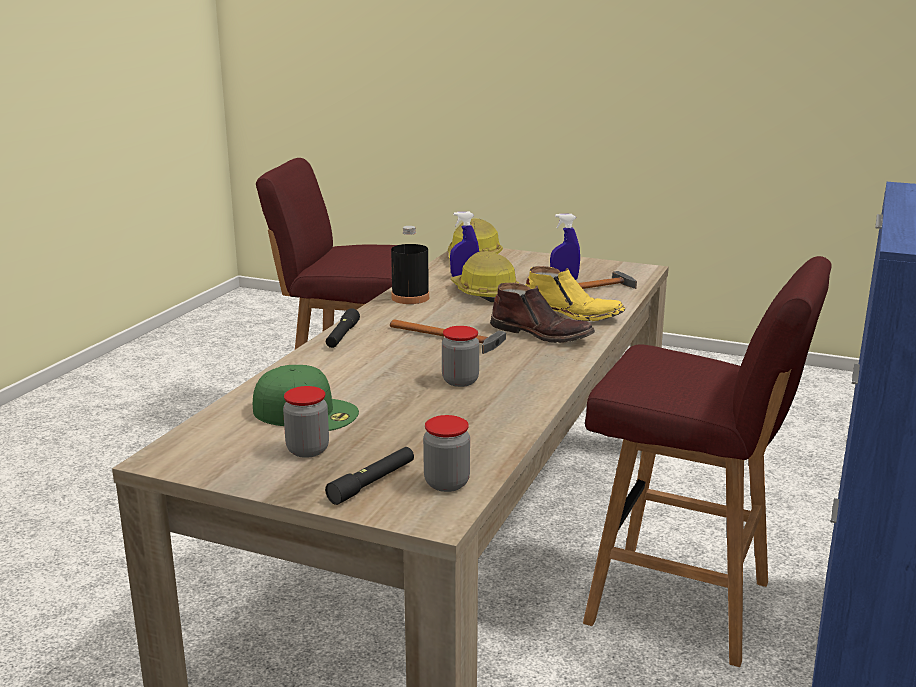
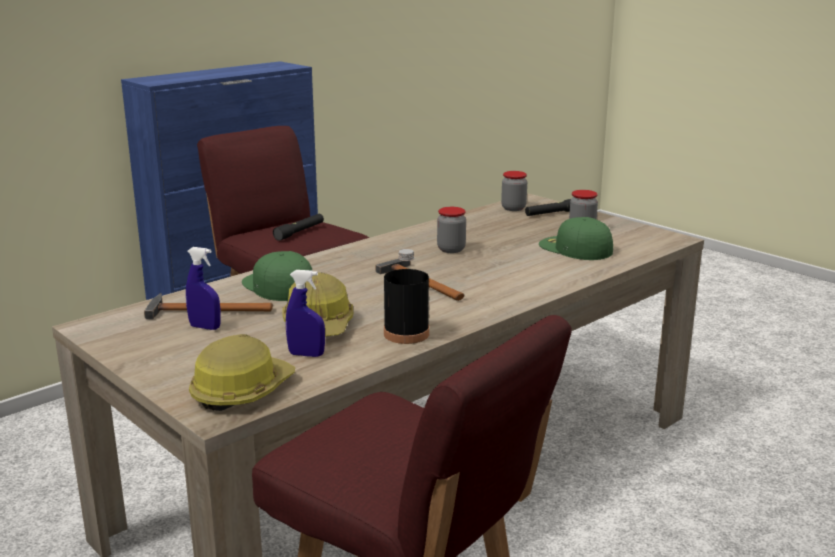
camera: 155 degrees left, 0 degrees up
black flashlight [326,308,360,348] -> black flashlight moved to [273,214,324,241]
brown boot [490,283,595,343] -> none
yellow boot [526,266,625,321] -> green cap [242,251,313,301]

